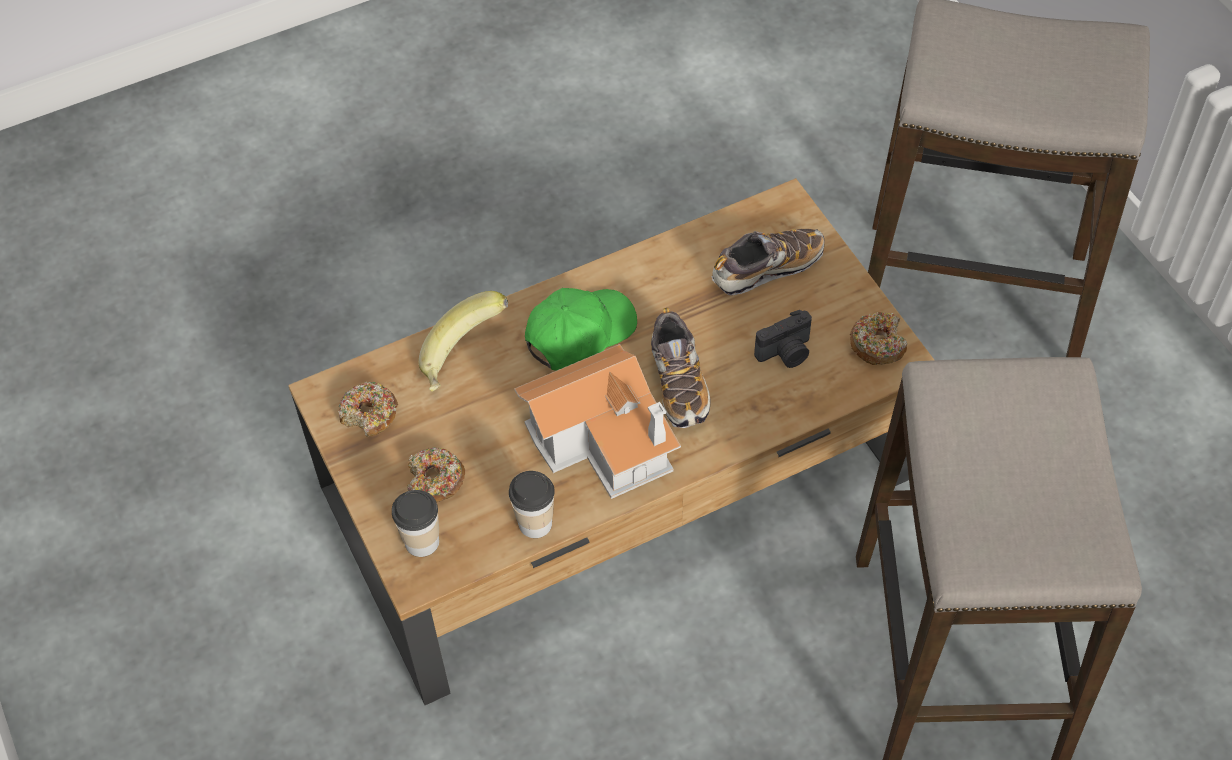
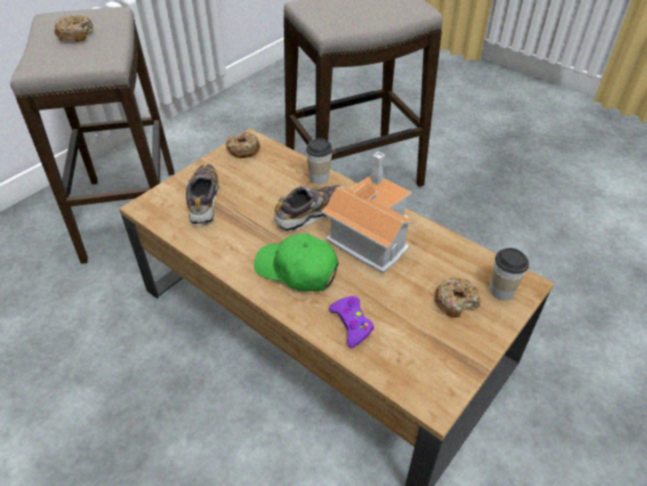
camera: 115 degrees left, 10 degrees down
donut [338,382,398,437] -> donut moved to [55,15,93,42]
banana [419,291,508,392] -> purple game controller [329,296,374,348]
cup [509,471,555,538] -> cup moved to [306,138,332,184]
shoe [711,229,825,295] -> shoe turned 45 degrees clockwise [186,164,219,225]
camera [754,310,812,368] -> none

